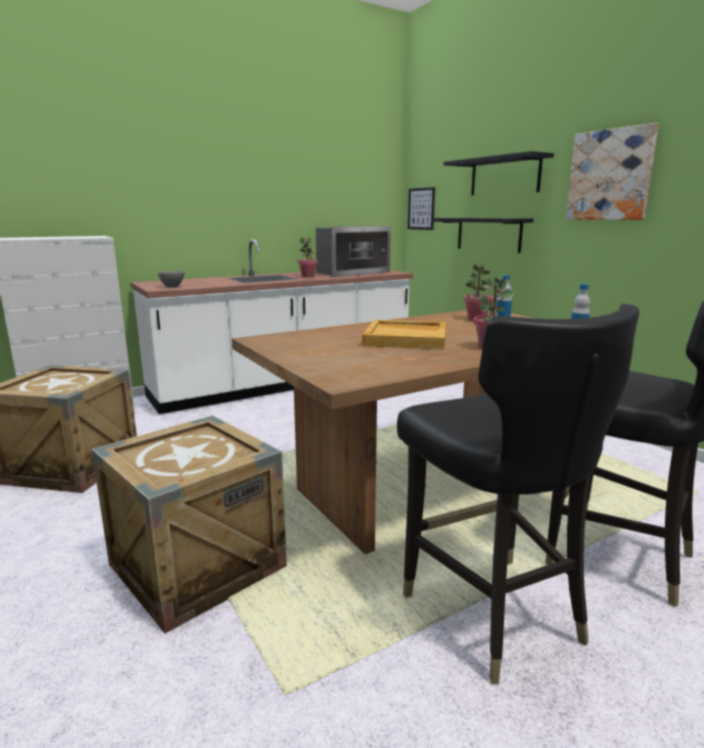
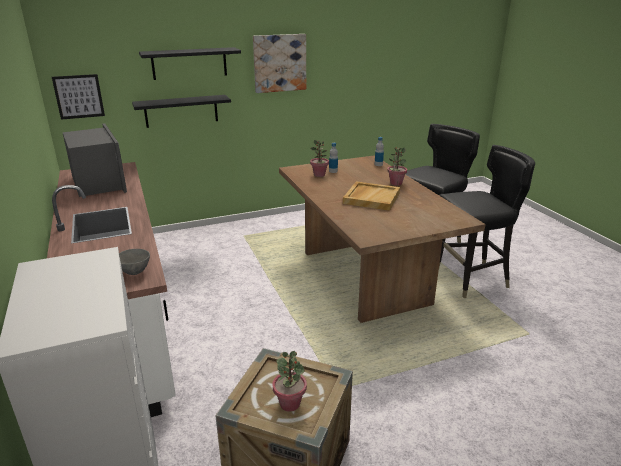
camera: 80 degrees left, 10 degrees up
crate [91,416,287,633] -> none
potted plant [298,237,318,277] -> potted plant moved to [273,351,307,412]

